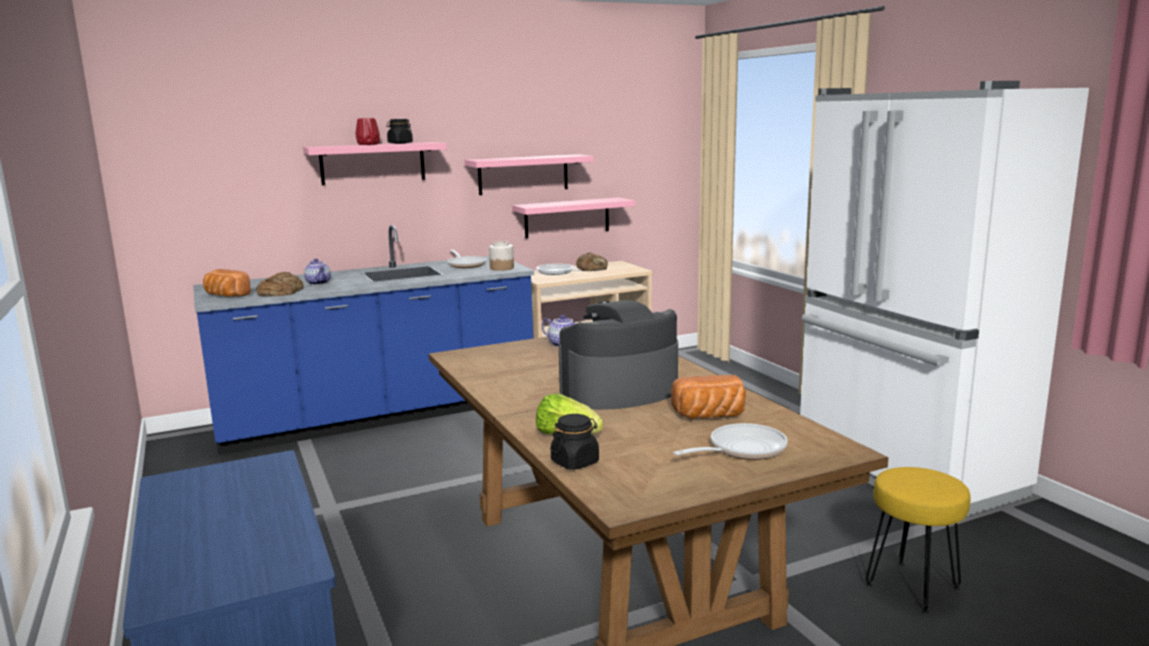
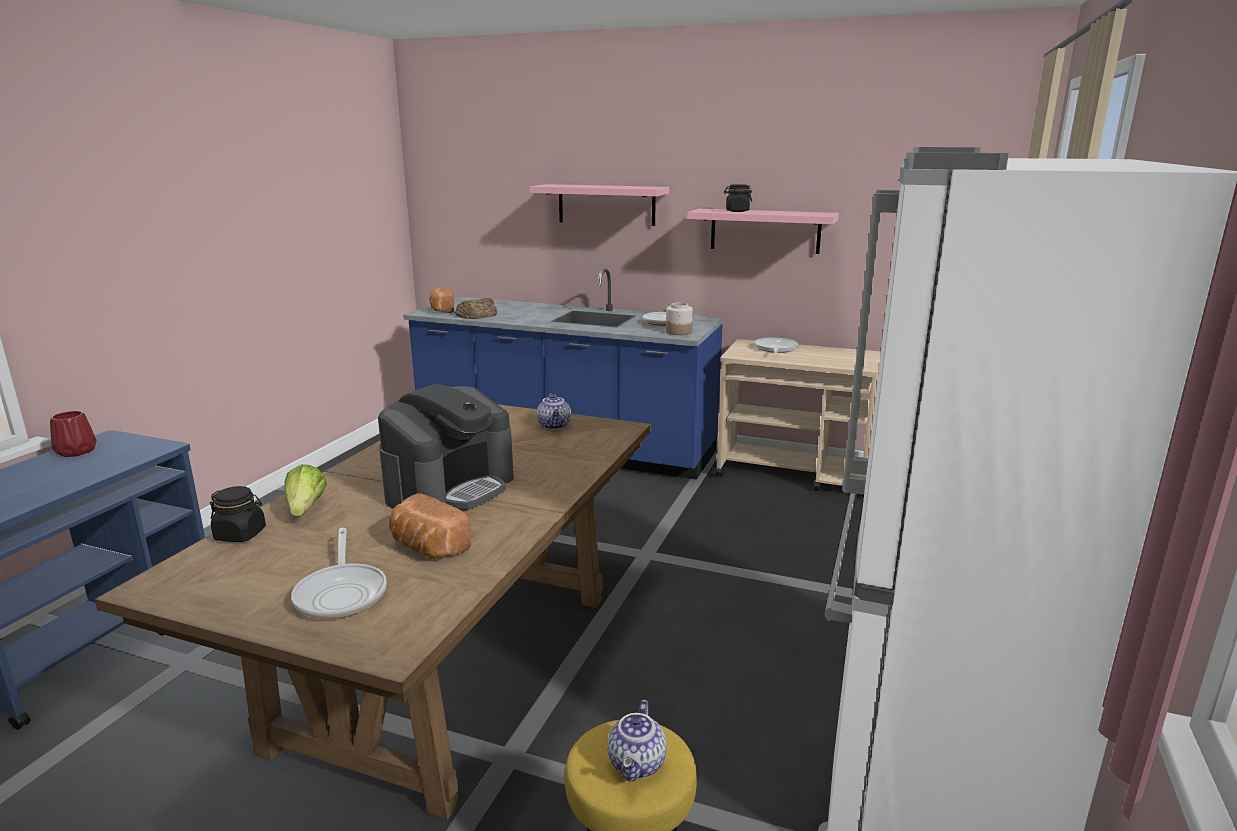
camera: 45 degrees right, 5 degrees up
teapot [304,259,331,285] -> teapot moved to [607,700,667,781]
red vase [355,118,380,145] -> red vase moved to [50,411,96,457]
black jar [386,119,413,144] -> black jar moved to [724,184,752,212]
pink shelf [512,197,636,238] -> none
coffee machine [559,300,678,410] -> coffee machine turned 105 degrees clockwise [378,384,514,510]
bread [576,253,608,271] -> none
frying pan [673,423,788,460] -> frying pan turned 60 degrees clockwise [291,528,387,619]

